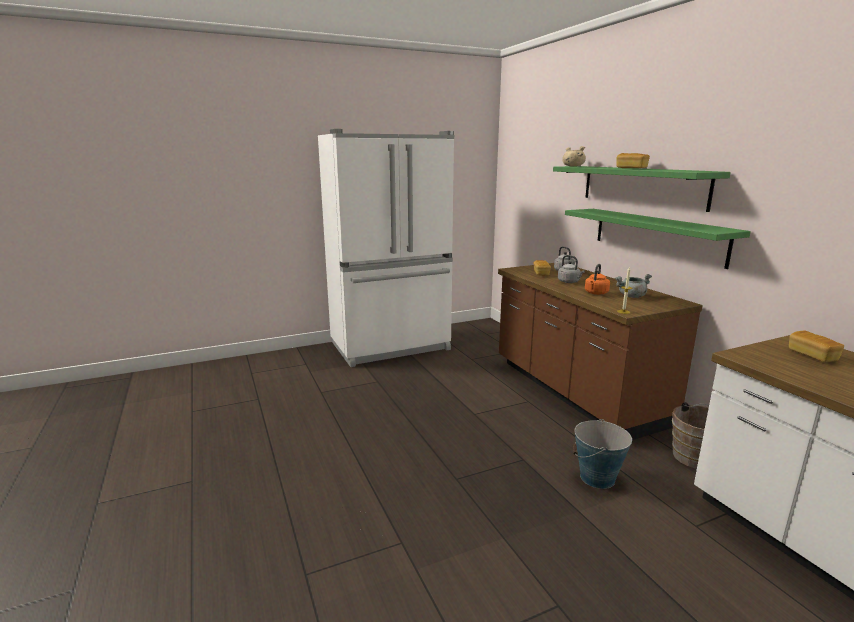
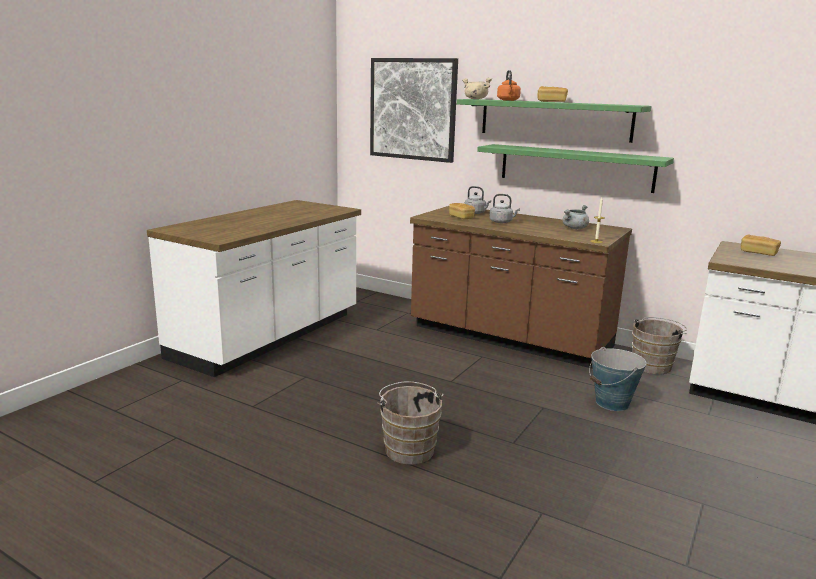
camera: 35 degrees left, 0 degrees up
white fridge [318,129,454,367] -> white counter [147,200,361,377]
orange kettle [585,264,610,295] -> orange kettle moved to [497,70,521,101]
none -> picture [370,58,458,163]
none -> brown bucket [377,381,443,465]

